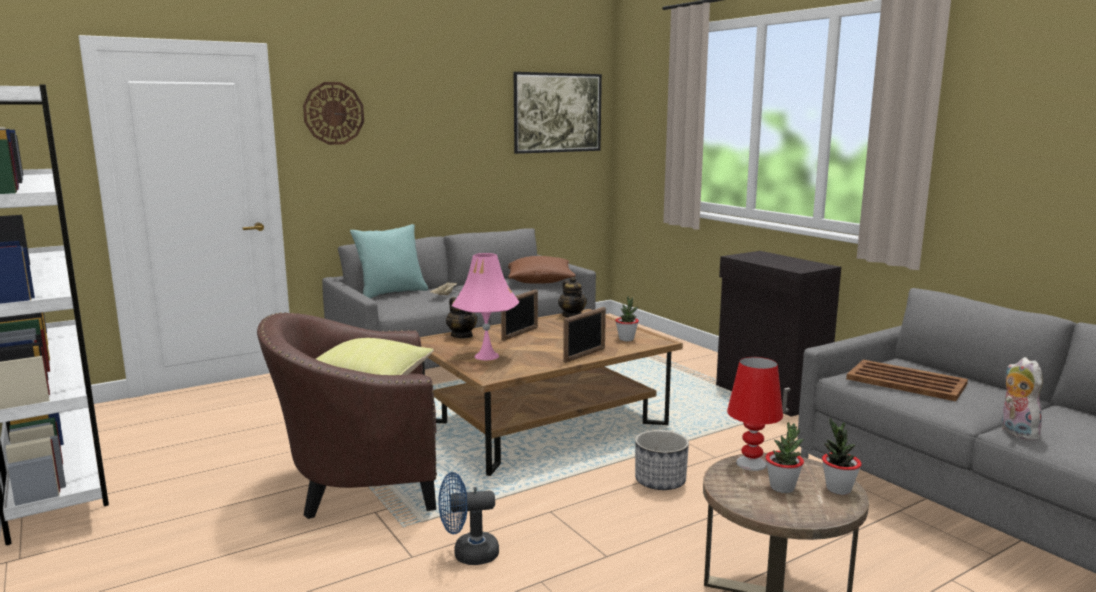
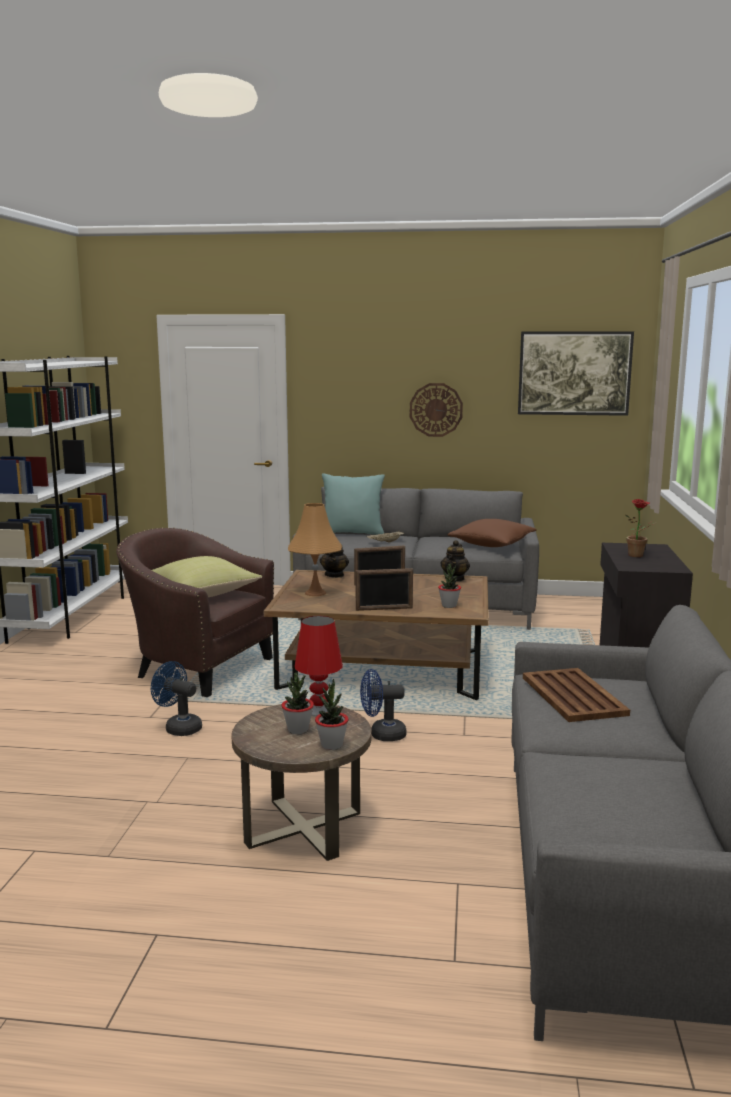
camera: 40 degrees right, 0 degrees up
wall clock [303,82,364,145] -> wall clock moved to [410,383,463,437]
pink table lamp [452,253,519,360] -> orange table lamp [288,503,342,596]
planter [635,430,689,490] -> blue fan [360,669,406,741]
plush toy [1002,357,1043,441] -> none
none -> potted plant [625,499,657,557]

